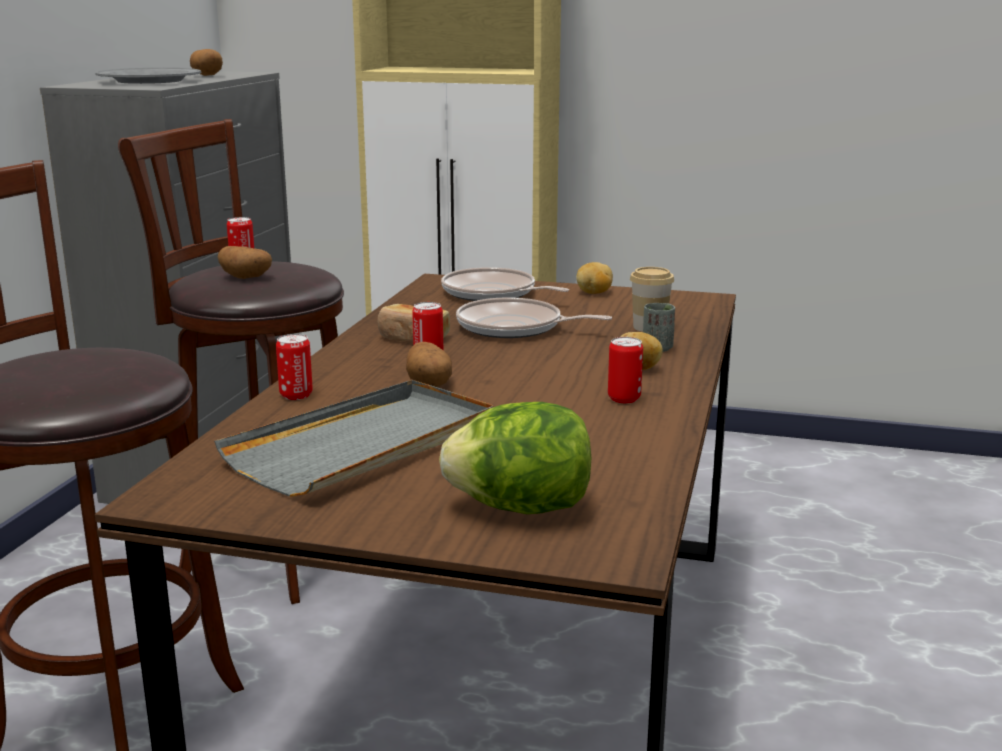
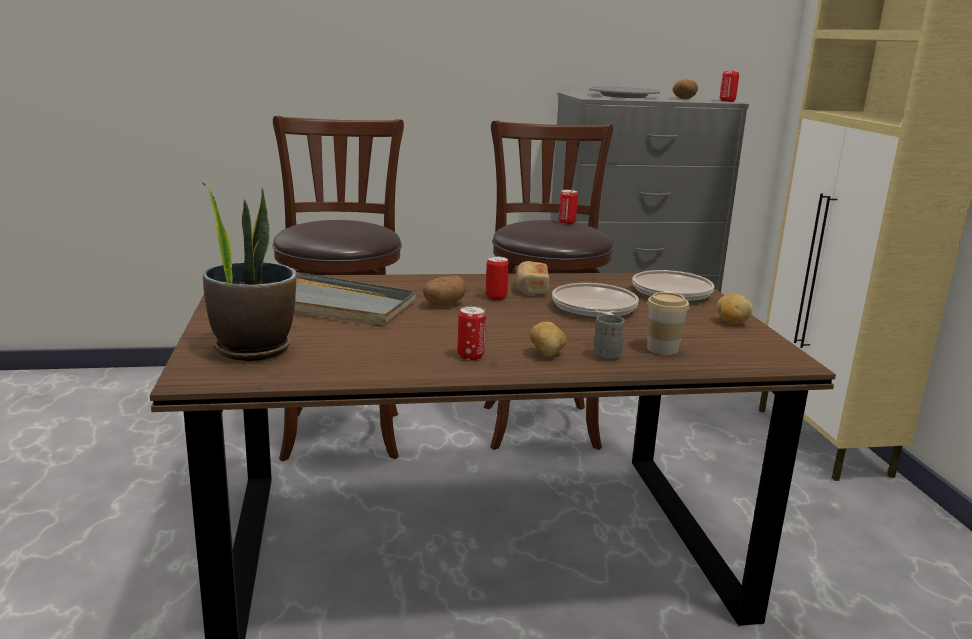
camera: 65 degrees right, 0 degrees up
potato [218,246,272,279] -> none
can [276,334,313,400] -> can moved to [720,71,739,102]
lettuce [439,402,591,514] -> potted plant [202,182,297,361]

